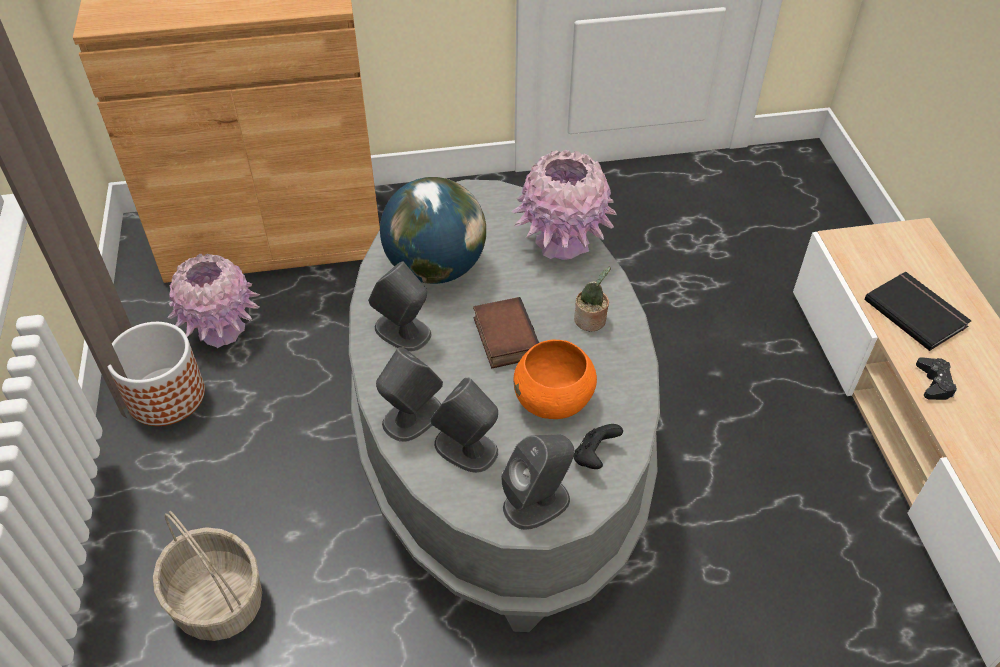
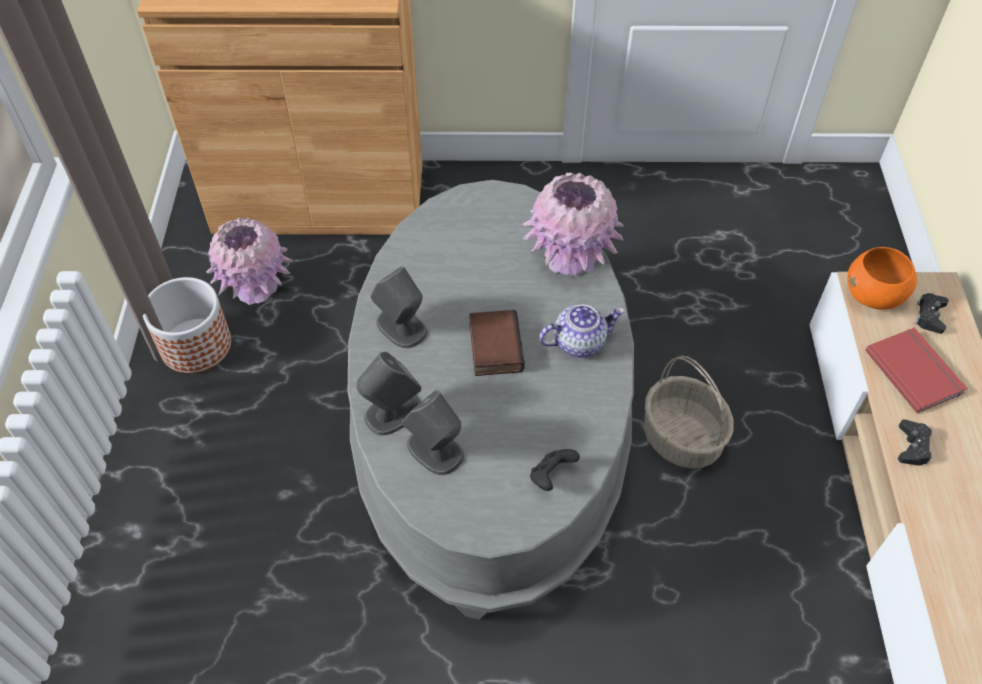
camera: 10 degrees right, 5 degrees up
basket [153,511,262,641] -> basket moved to [644,356,734,468]
globe [380,177,486,284] -> none
grey speaker [501,435,574,530] -> none
orange bowl [514,340,597,419] -> orange bowl moved to [847,247,917,310]
potted plant [574,267,611,331] -> teapot [539,304,625,358]
black book [865,272,971,351] -> red book [866,328,968,413]
none -> black game controller [915,293,949,334]

